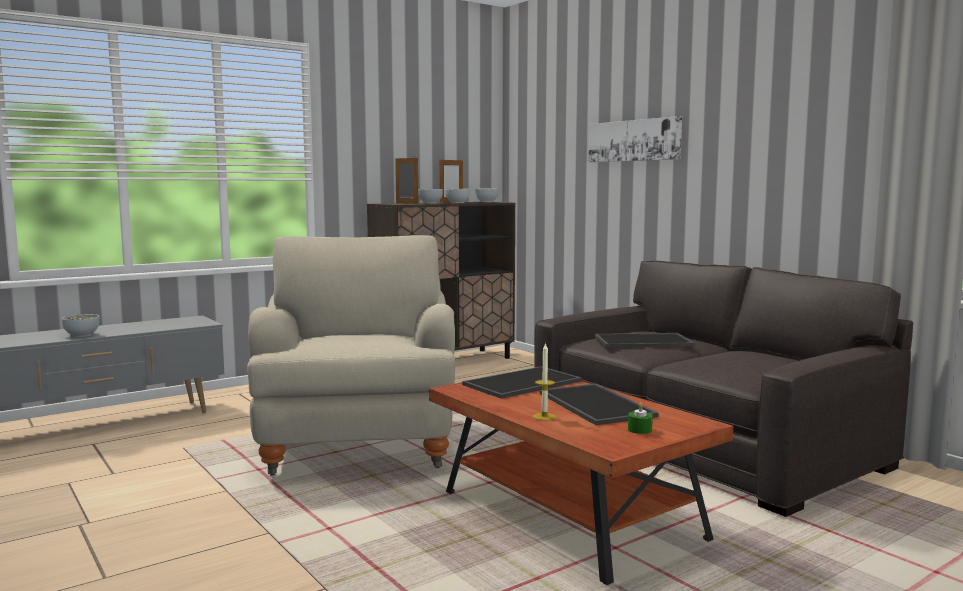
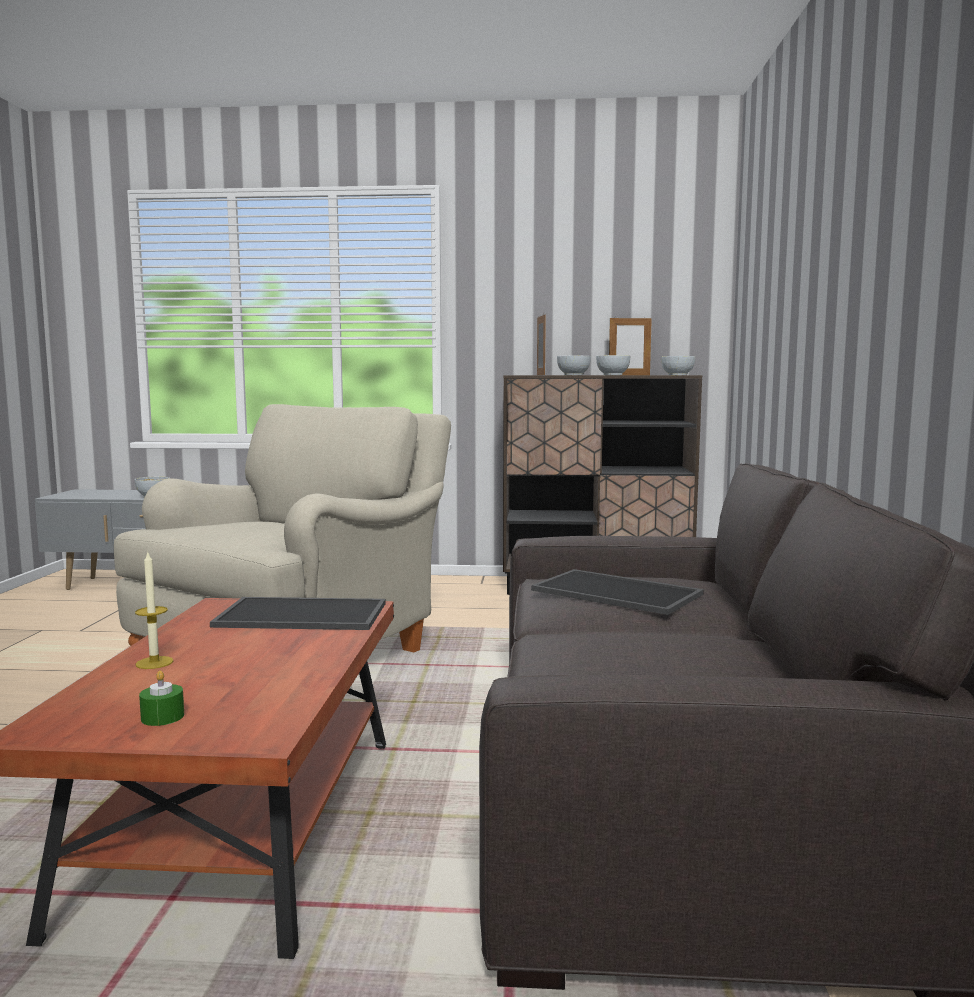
camera: 40 degrees right, 0 degrees up
tray [540,384,659,425] -> none
picture [589,116,682,162] -> none

